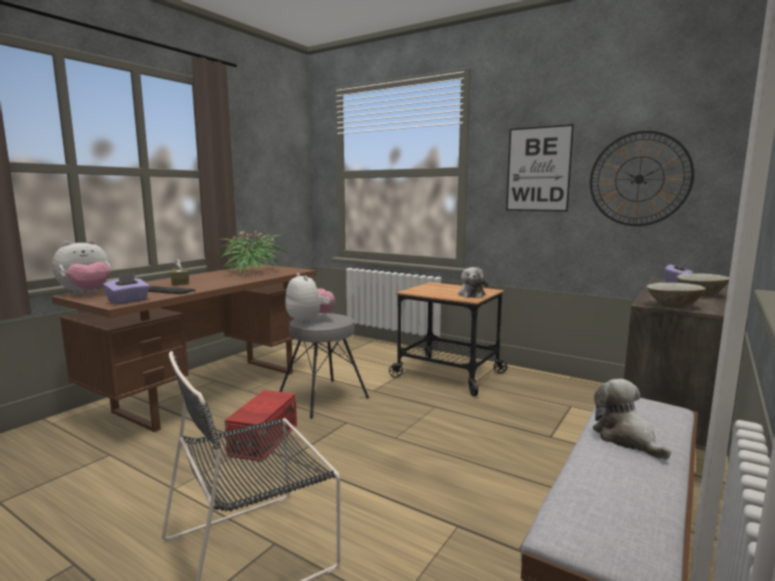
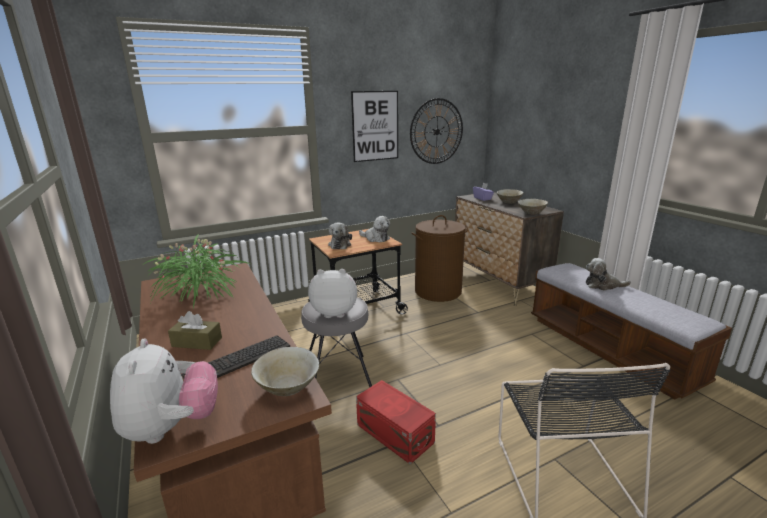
camera: 60 degrees left, 10 degrees up
purple tissue box [103,273,150,304] -> beige bowl [251,347,319,396]
none -> plush toy [328,222,352,249]
none -> brown laundry basket [411,215,468,302]

